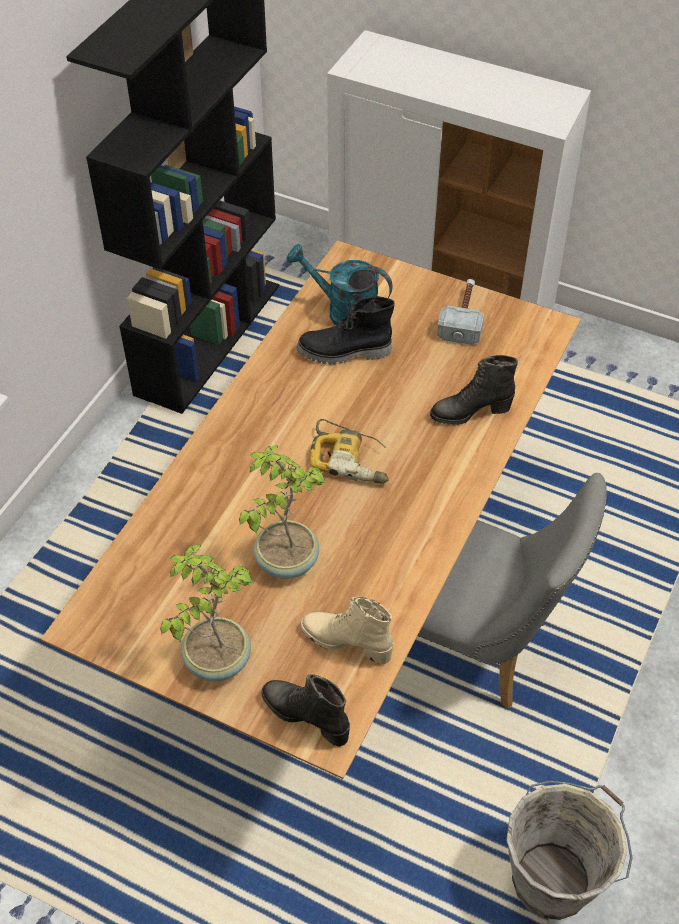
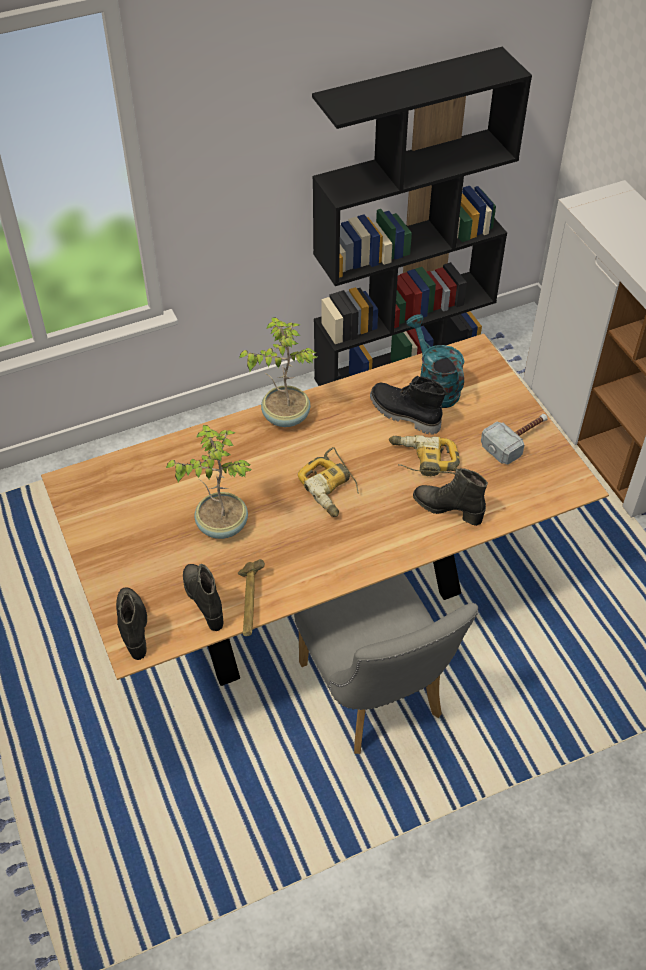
camera: 40 degrees right, 0 degrees up
potted plant [160,544,253,681] -> potted plant moved to [239,317,317,427]
beige boot [301,597,394,664] -> black boot [183,564,223,631]
grey bucket [506,781,632,920] -> none
none -> hammer [238,559,265,636]
none -> power drill [389,435,460,476]

